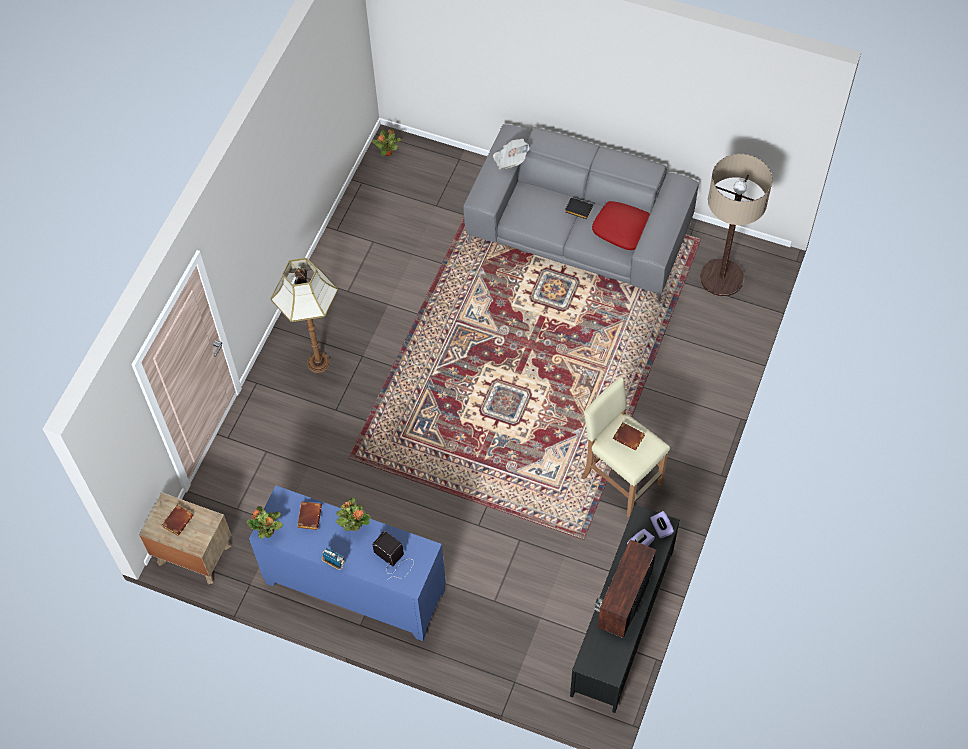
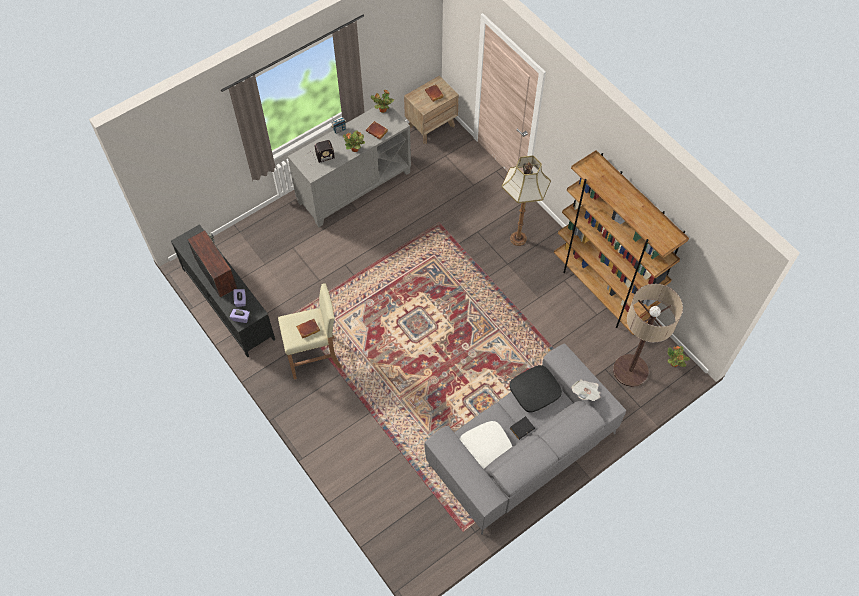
camera: 120 degrees right, 0 degrees up
blue cabinet [249,485,446,641] -> grey cabinet [288,104,411,227]
red pillow [592,201,650,250] -> white pillow [460,421,512,469]
floor lamp [700,154,772,297] -> floor lamp moved to [613,284,683,387]
none -> black pillow [509,365,562,413]
none -> brown bookcase [554,150,689,335]

